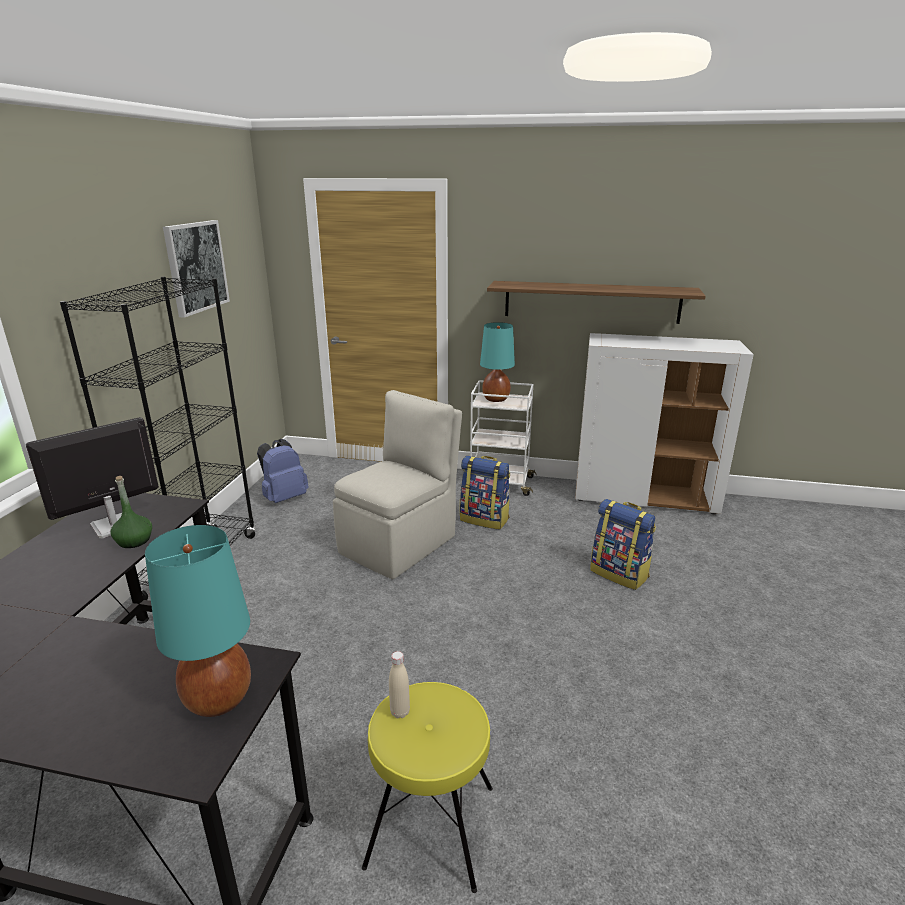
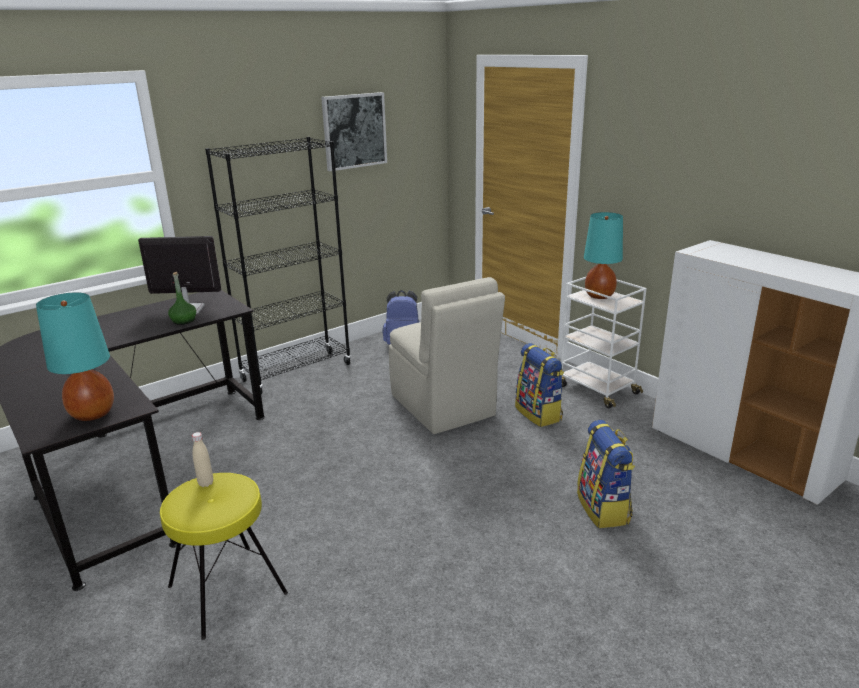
camera: 40 degrees right, 0 degrees up
beige chair [333,390,462,579] -> beige chair turned 75 degrees clockwise [389,277,505,434]
shelf [487,281,706,324] -> none

